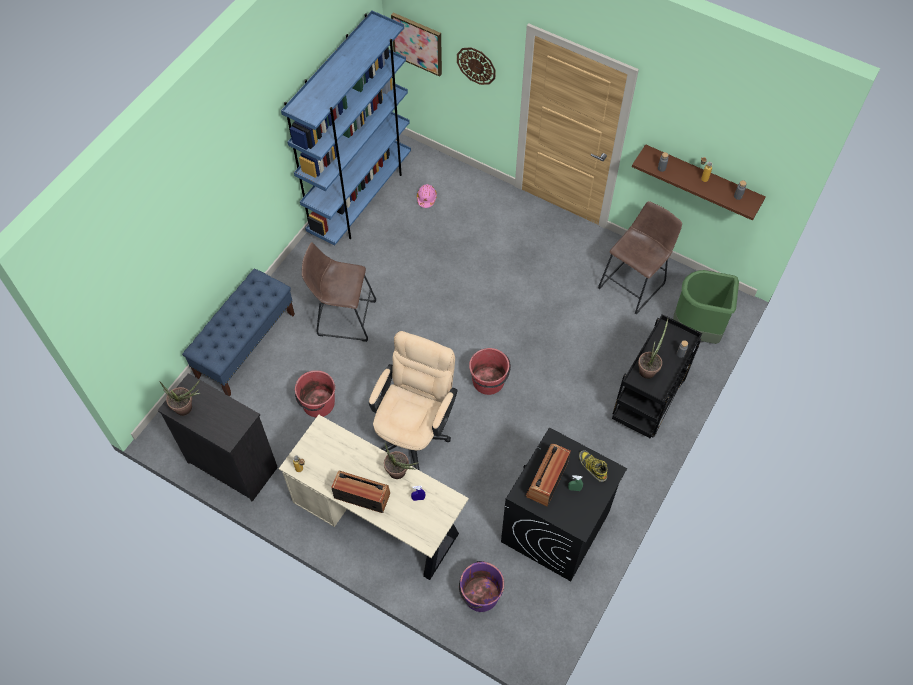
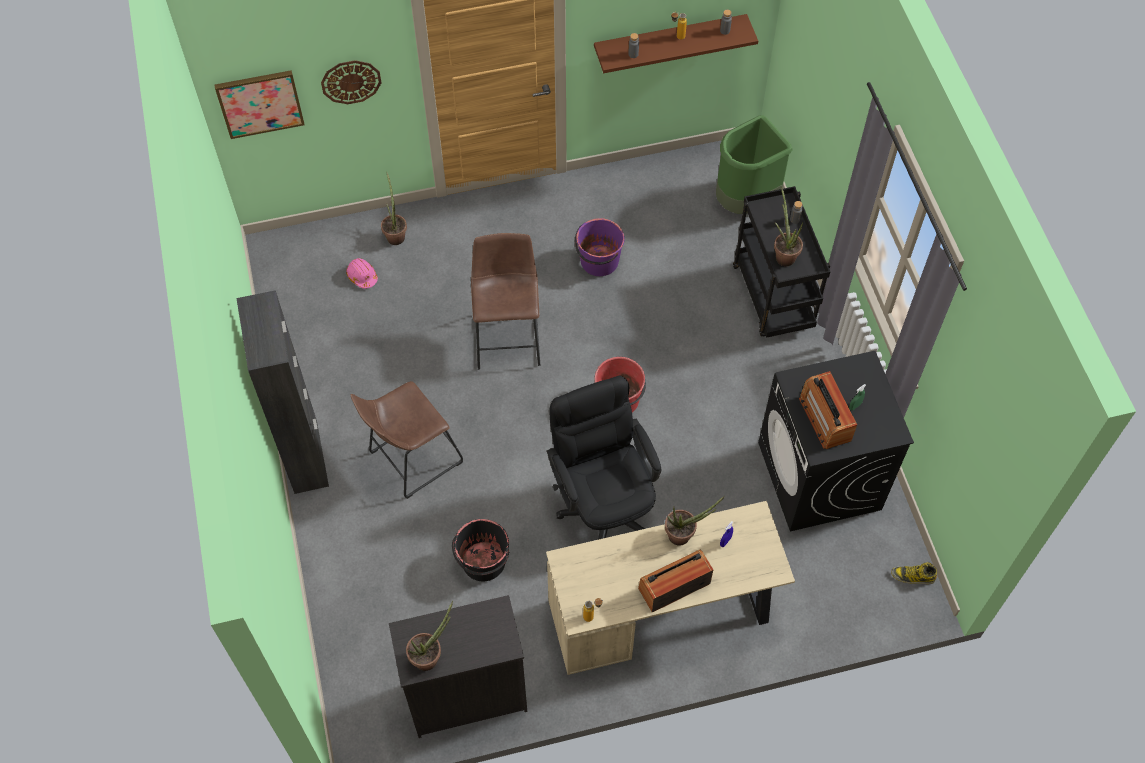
camera: 45 degrees left, 0 degrees up
blue bench [182,269,295,397] -> none
blue bookcase [281,11,411,246] -> none
red bucket [295,370,335,417] -> black bucket [452,519,509,581]
beige office chair [369,331,458,471] -> black office chair [547,376,661,540]
purple bucket [459,561,504,612] -> purple bucket moved to [575,218,625,276]
boot [579,450,608,482] -> boot moved to [891,562,937,584]
brown stool [598,201,682,315] -> brown stool moved to [471,233,541,370]
none -> black cabinet [236,290,329,494]
none -> potted plant [381,172,407,245]

